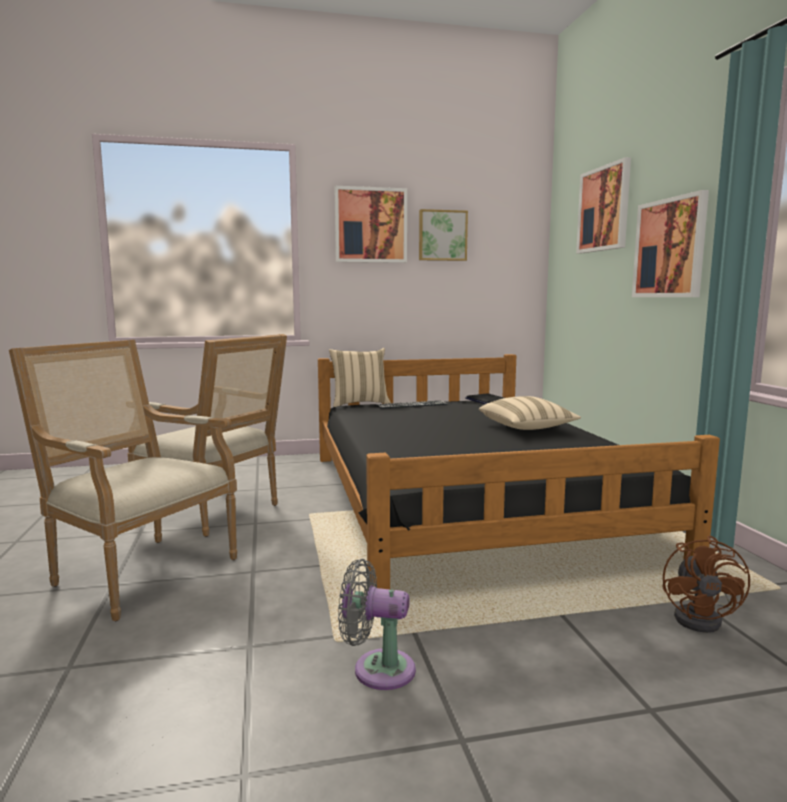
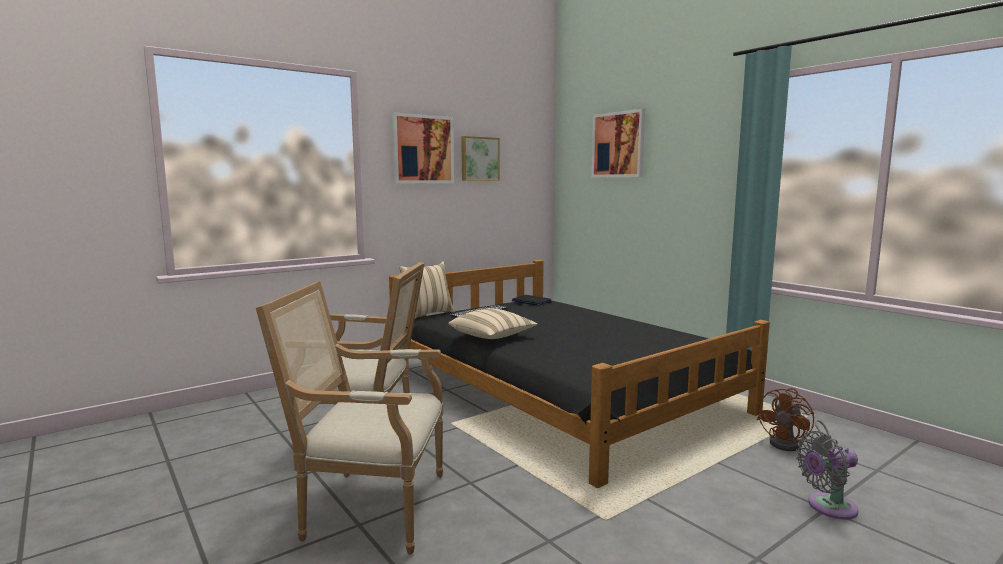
camera: 25 degrees left, 0 degrees up
grey fan [338,559,416,690] -> grey fan moved to [796,431,858,520]
beige pillow [479,396,581,430] -> beige pillow moved to [448,308,538,339]
picture [632,190,709,297] -> none
brown fan [662,536,750,633] -> brown fan turned 60 degrees clockwise [757,388,829,451]

